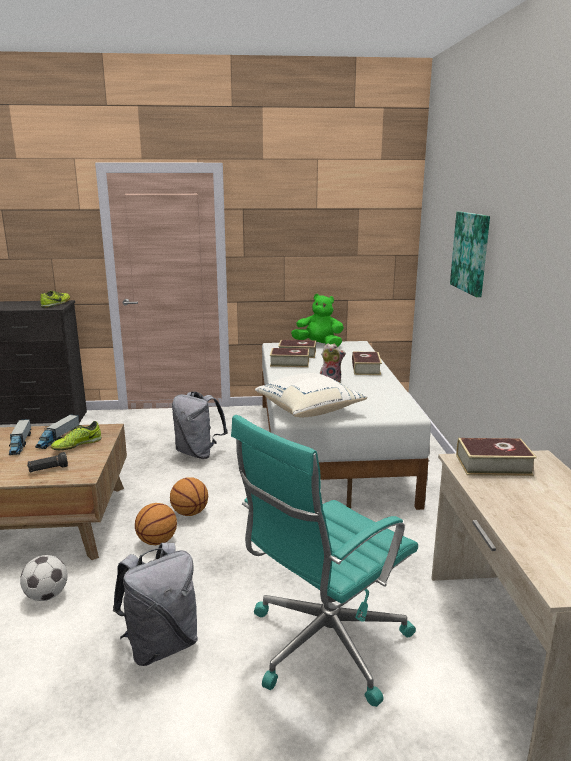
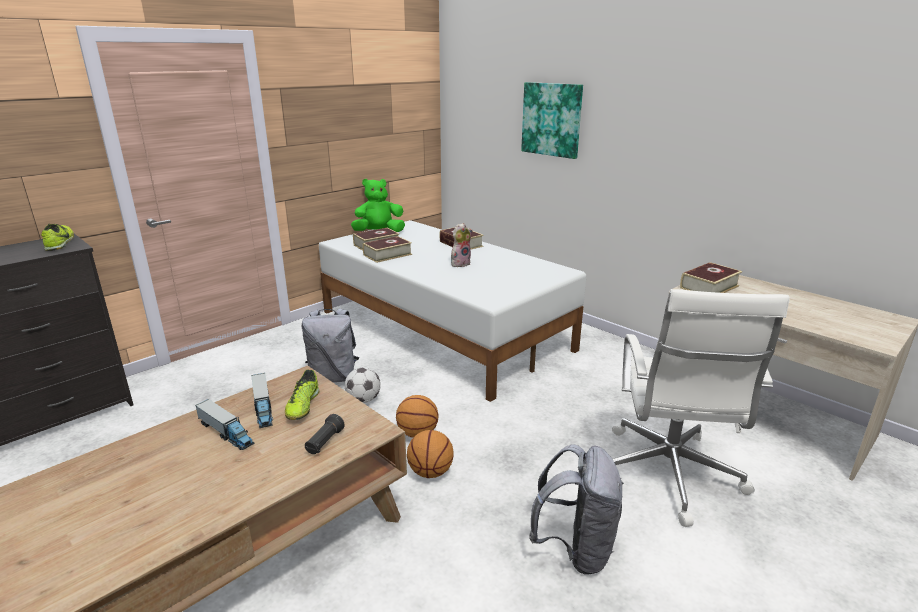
camera: 40 degrees left, 5 degrees up
football [20,555,68,601] -> football moved to [345,367,381,403]
turquoise office chair [231,415,418,707] -> white office chair [612,289,790,527]
white pillow [255,373,367,418] -> none

